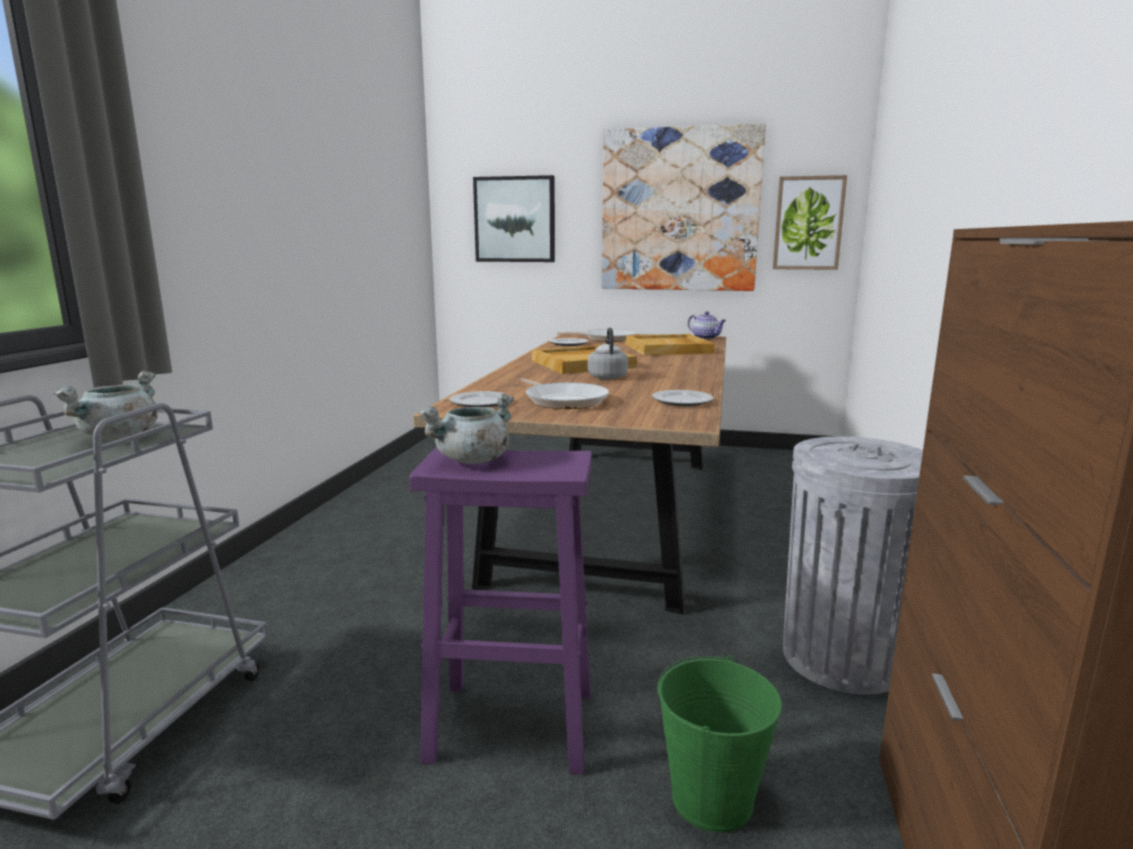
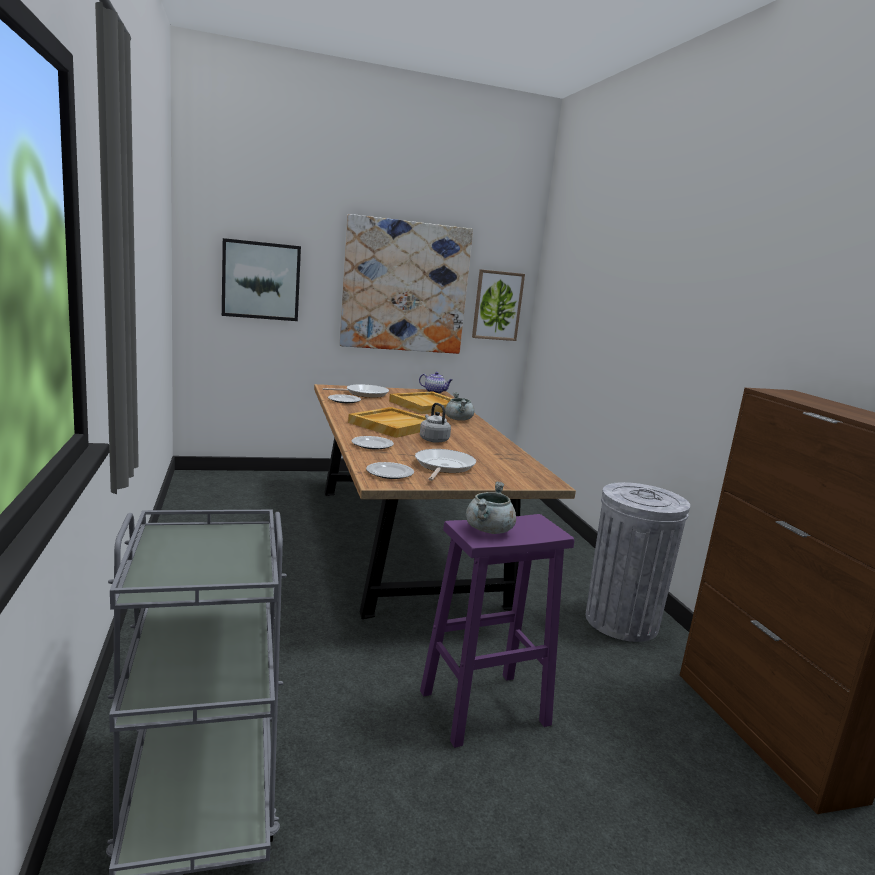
camera: 30 degrees left, 0 degrees up
grey cooking pot [53,371,158,439] -> grey cooking pot moved to [445,392,474,421]
frying pan [521,378,609,409] -> frying pan turned 105 degrees counterclockwise [415,449,476,481]
plate [652,390,713,406] -> plate moved to [352,436,394,450]
green bucket [657,655,782,833] -> none

